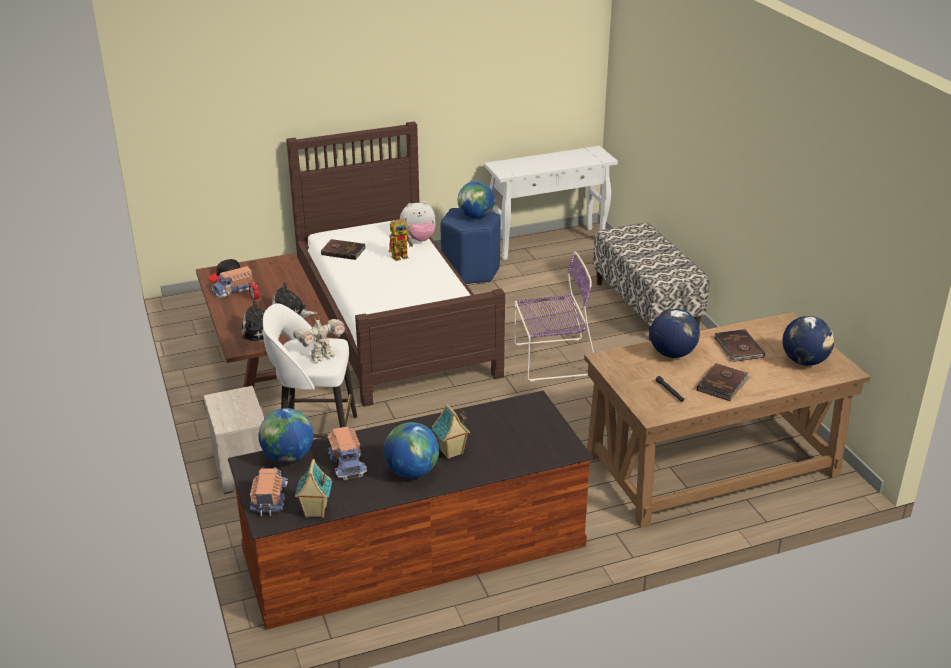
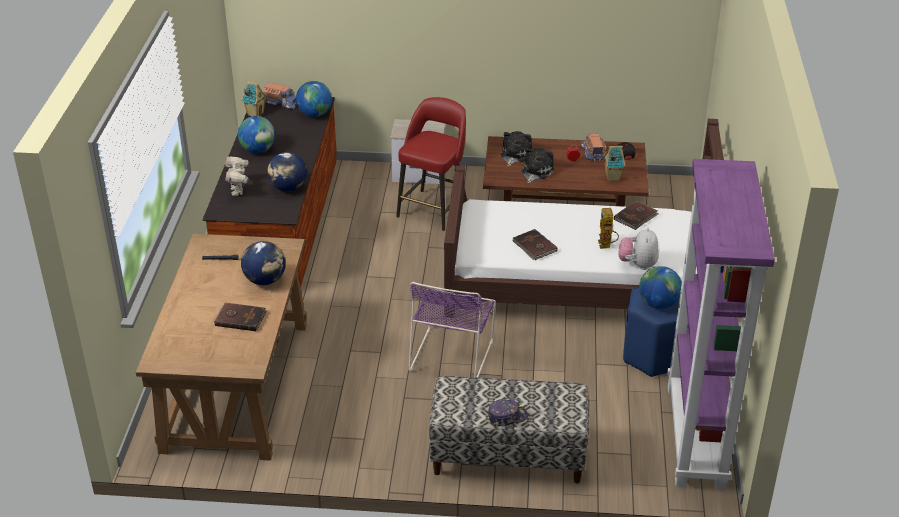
camera: 115 degrees right, 5 degrees up
white stool [263,303,357,438] -> red stool [396,97,467,231]
toy robot [293,319,345,363] -> toy robot moved to [225,157,249,196]
toy truck [327,426,367,480] -> none
toy house [432,403,471,459] -> toy house moved to [603,146,625,181]
white console table [484,146,618,260] -> purple bookcase [667,159,775,490]
brown book [697,363,750,401] -> brown book moved to [513,229,558,260]
globe [782,316,834,366] -> globe moved to [267,152,307,192]
none -> cap [488,398,528,427]

